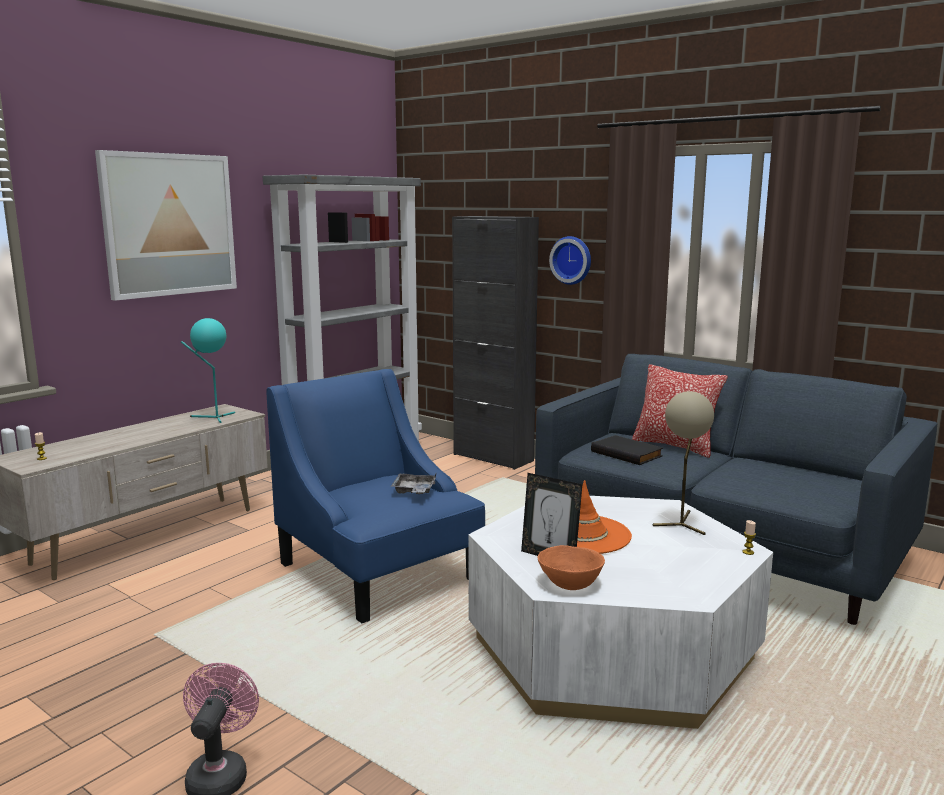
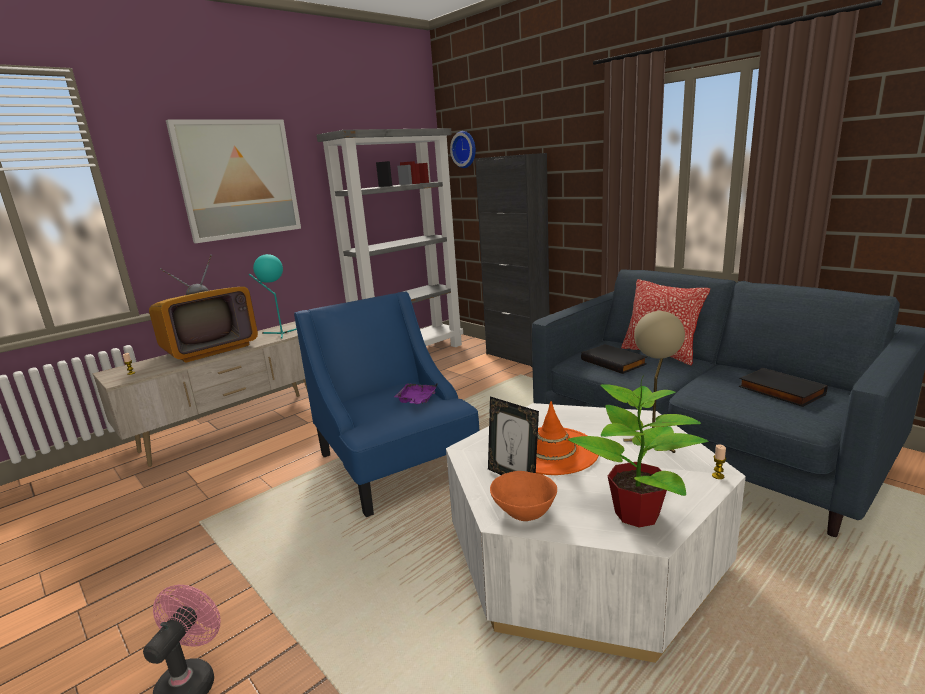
camera: 10 degrees right, 5 degrees up
grey tray [391,472,437,494] -> purple tray [394,384,437,404]
wall clock [549,236,591,285] -> wall clock moved to [450,131,476,168]
none -> television [149,254,258,362]
none -> potted plant [568,375,708,527]
none -> black book [738,368,827,407]

